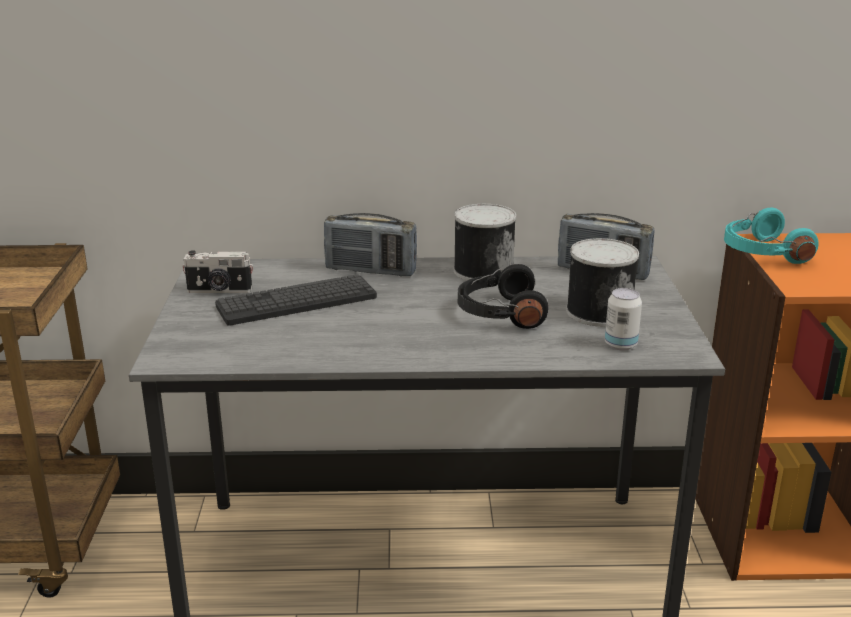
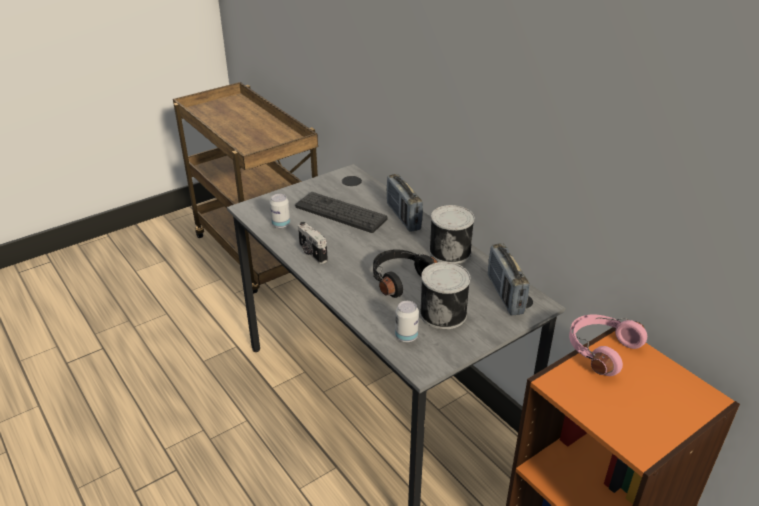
camera: 55 degrees right, 10 degrees up
camera [182,250,253,293] -> camera moved to [298,222,328,264]
turquoise headphones [724,208,819,264] -> pink headphones [569,315,647,376]
none -> can [270,194,290,229]

